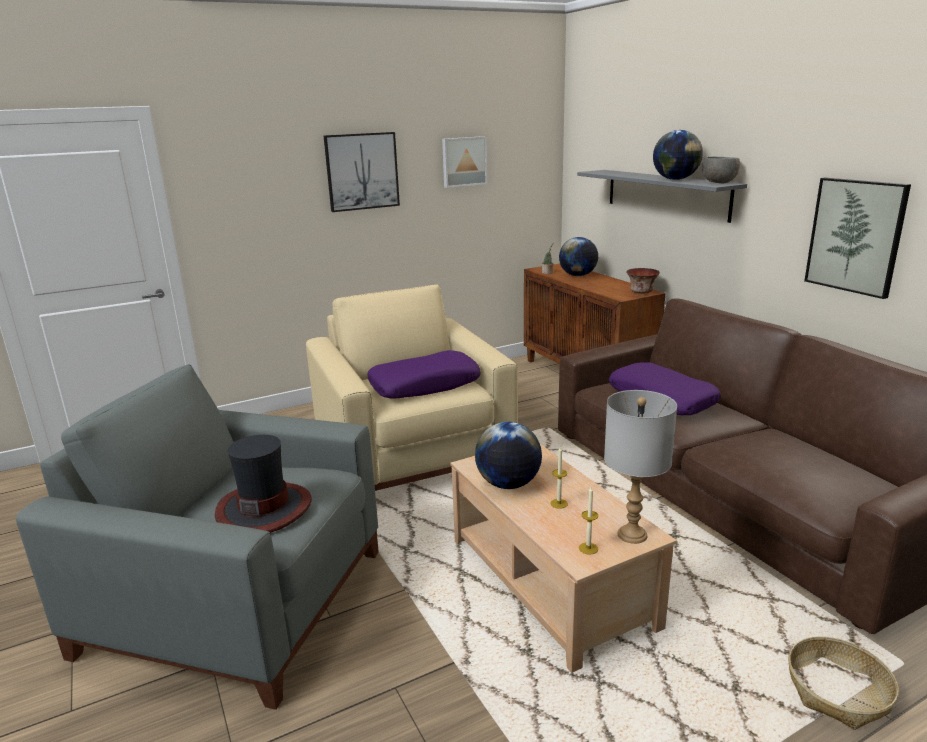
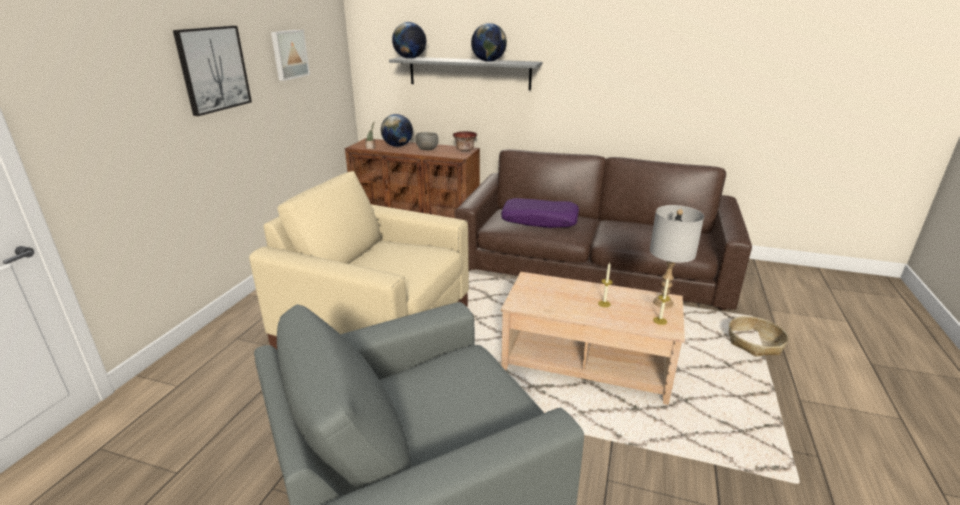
camera: 45 degrees left, 5 degrees up
hat [215,435,312,533] -> none
purple pillow [367,350,481,399] -> none
globe [475,422,542,489] -> globe moved to [392,22,426,59]
grey bowl [702,157,740,183] -> grey bowl moved to [415,132,439,150]
picture [804,178,911,299] -> none

